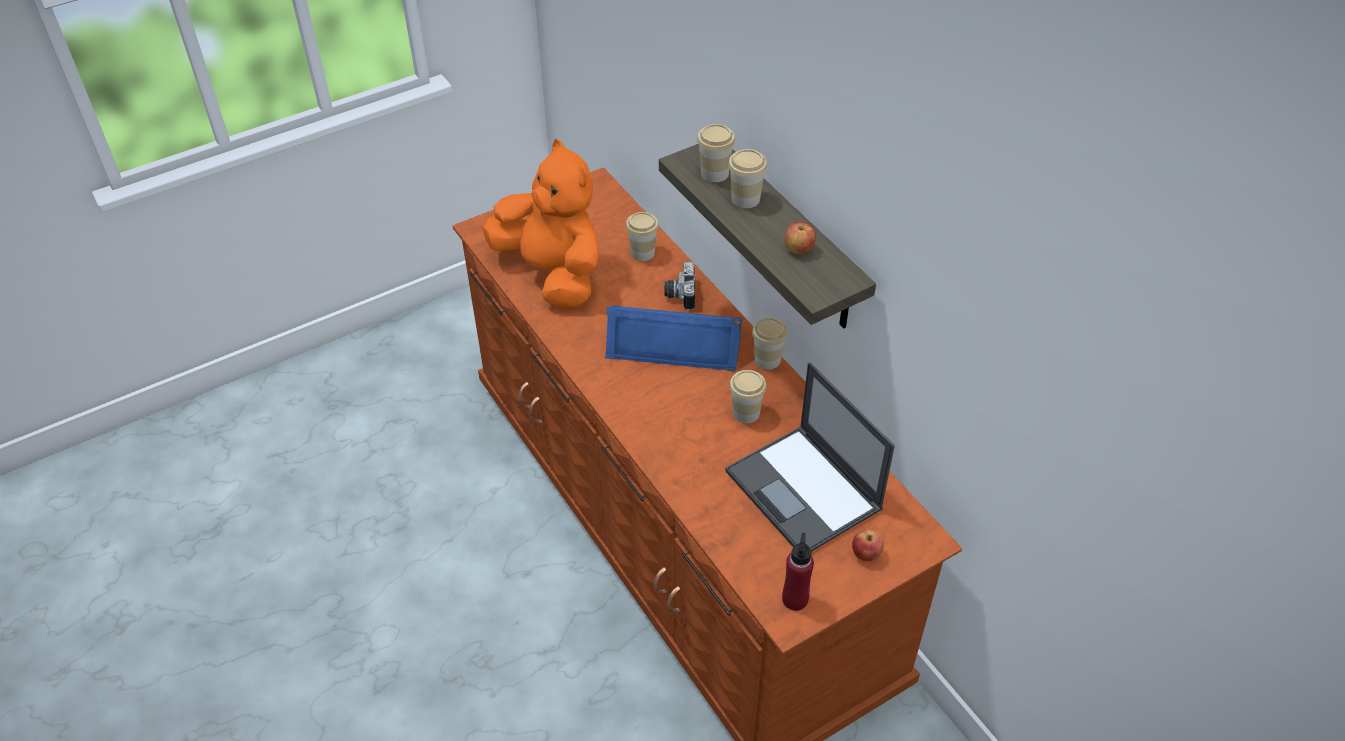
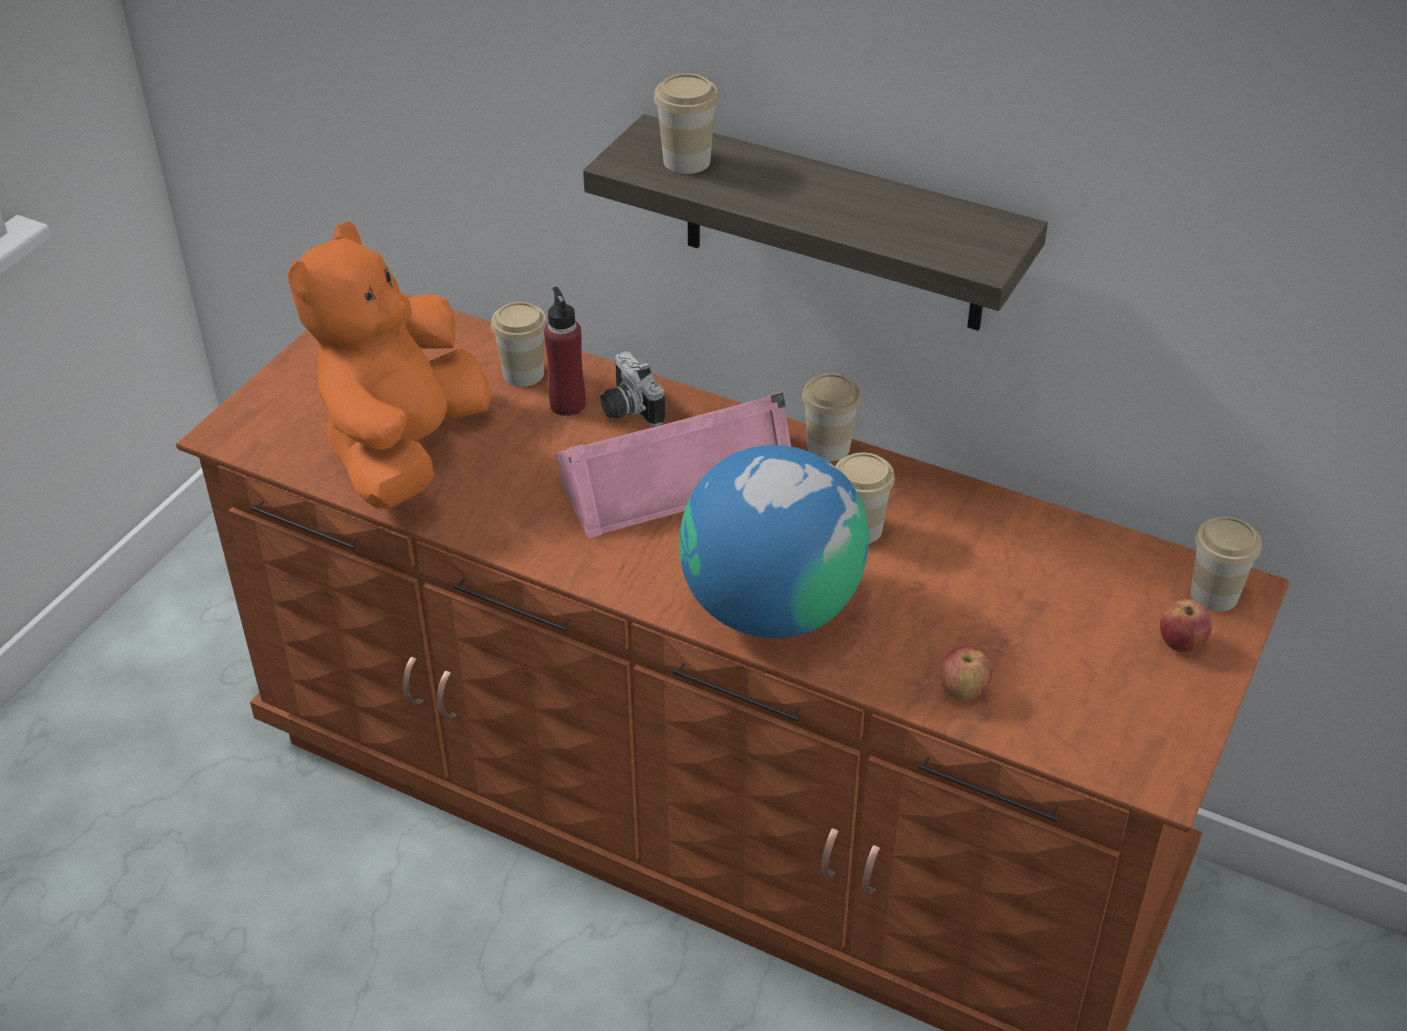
camera: 30 degrees left, 5 degrees down
orange plush toy [482,139,599,307] -> orange plush toy turned 90 degrees counterclockwise [288,222,491,508]
blue speaker [605,305,743,372] -> pink speaker [555,392,791,538]
laptop [725,363,895,552] -> none
cup [728,149,767,208] -> cup moved to [1190,516,1261,612]
red bottle [782,533,814,611] -> red bottle moved to [544,287,586,416]
apple [785,222,816,254] -> apple moved to [940,647,992,701]
none -> globe [679,445,869,638]

